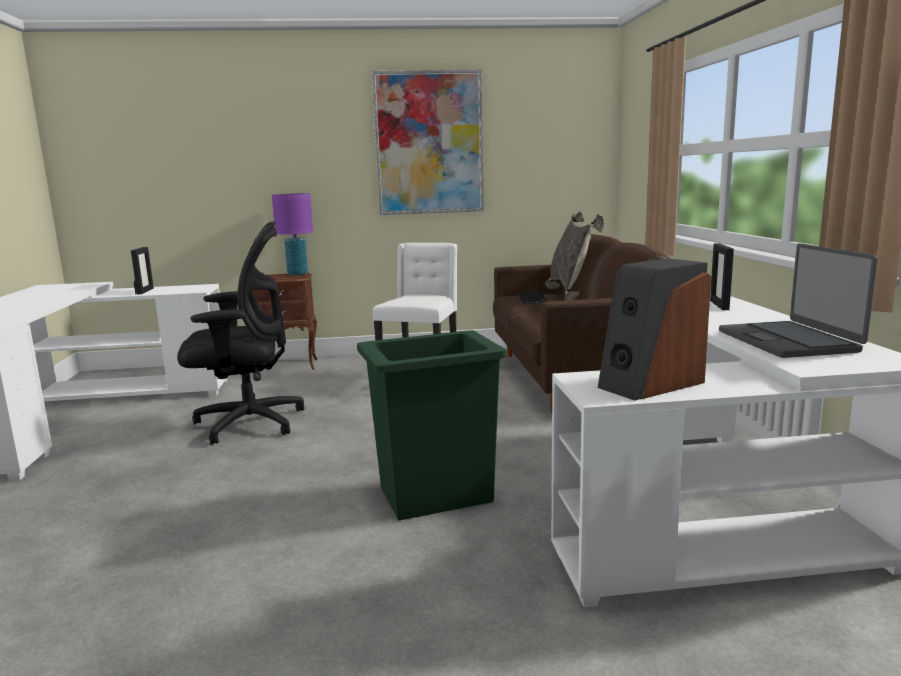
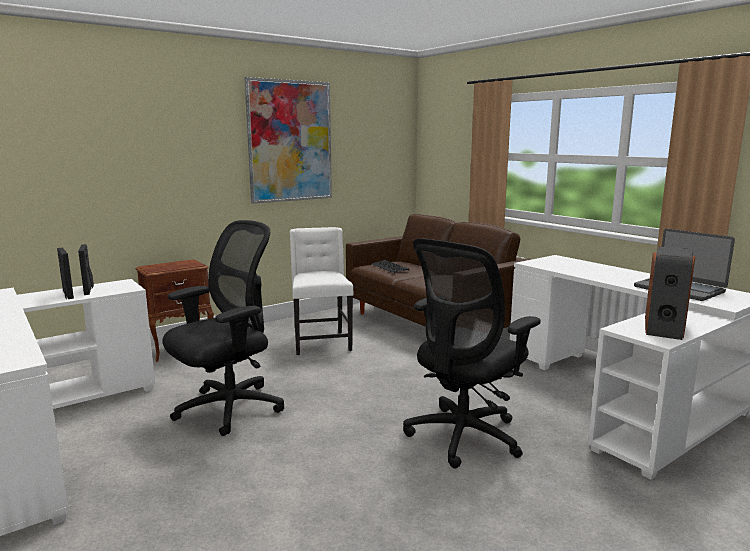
camera: 30 degrees left, 0 degrees up
purple table lamp [272,193,313,275] -> none
green trash can [357,330,506,520] -> black office chair [403,238,540,469]
pillow [545,212,604,301] -> none
picture frame [710,243,734,310] -> picture frame moved to [78,244,94,295]

